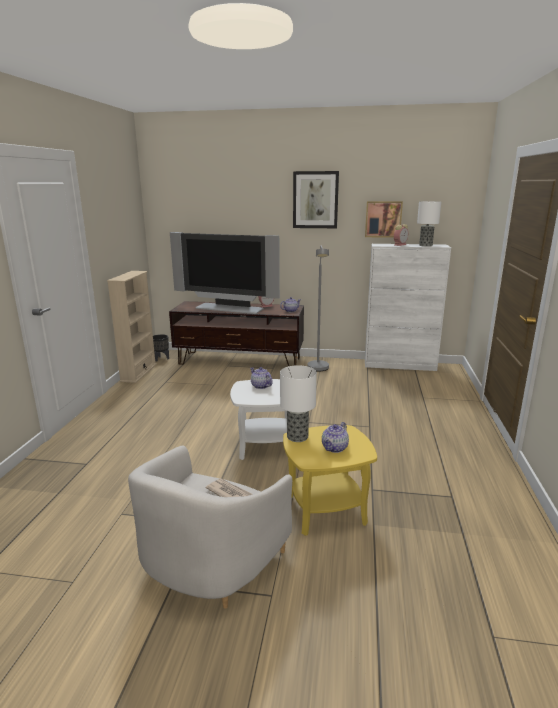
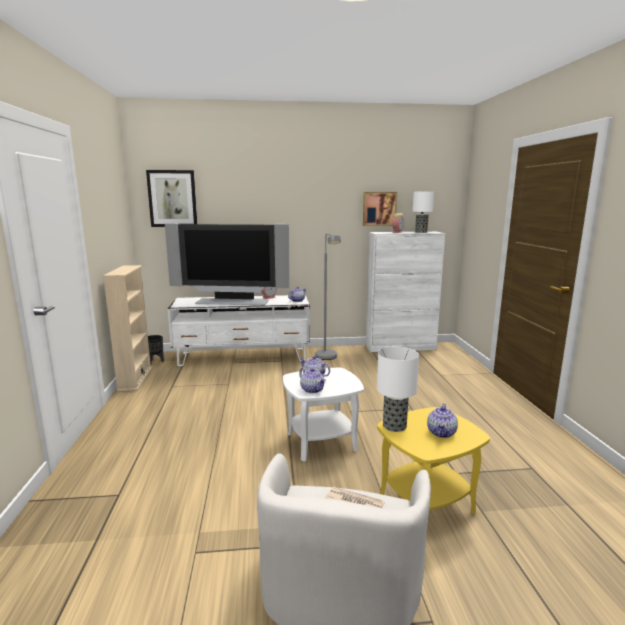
camera: 15 degrees left, 5 degrees down
brown tv stand [169,301,304,366] -> white tv stand [167,295,310,366]
picture [293,171,339,228] -> picture moved to [146,170,197,227]
none -> teapot [299,368,326,393]

